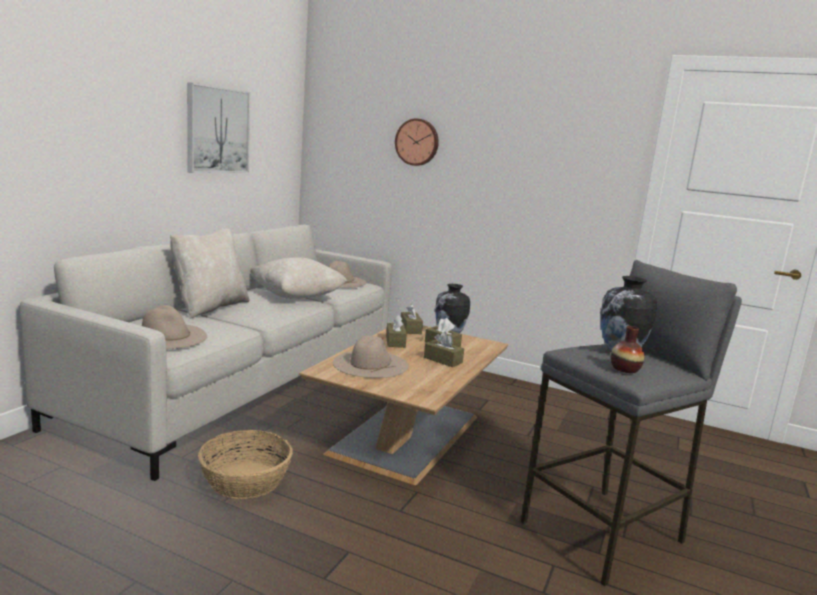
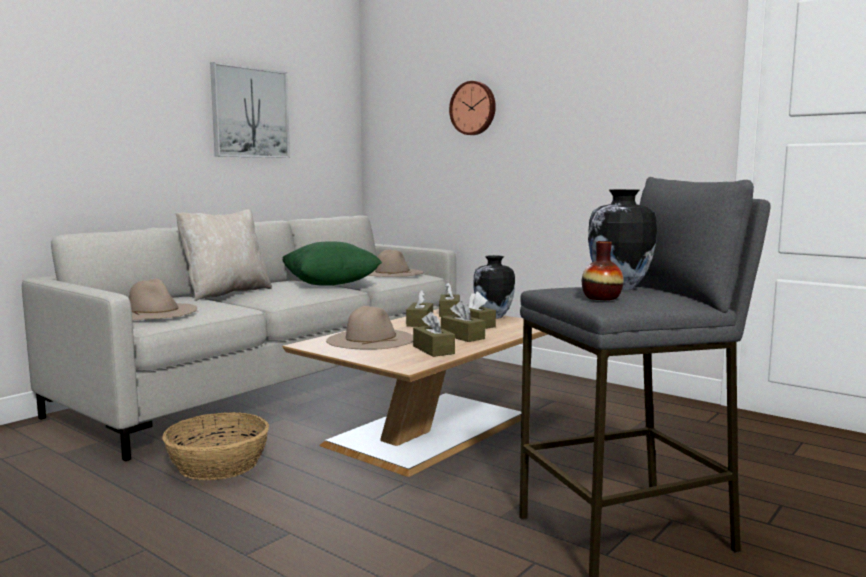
camera: 15 degrees right, 5 degrees down
beige pillow [250,258,347,299] -> green pillow [282,241,382,286]
none -> brown tissue box [413,312,455,357]

